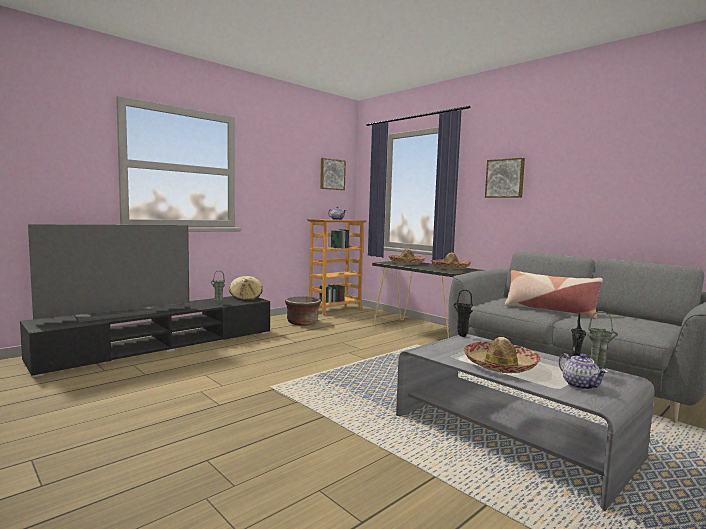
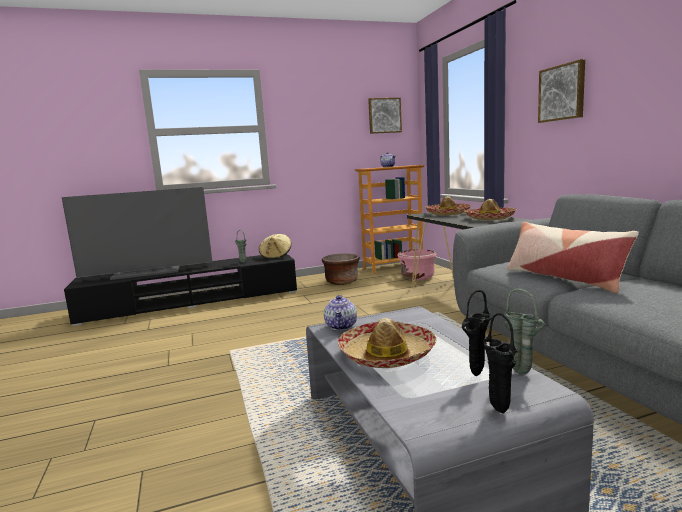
camera: 25 degrees right, 5 degrees up
black vase [454,289,473,337] -> black vase moved to [483,313,518,413]
teapot [559,353,608,390] -> teapot moved to [324,295,357,330]
none -> pink planter [397,249,437,280]

